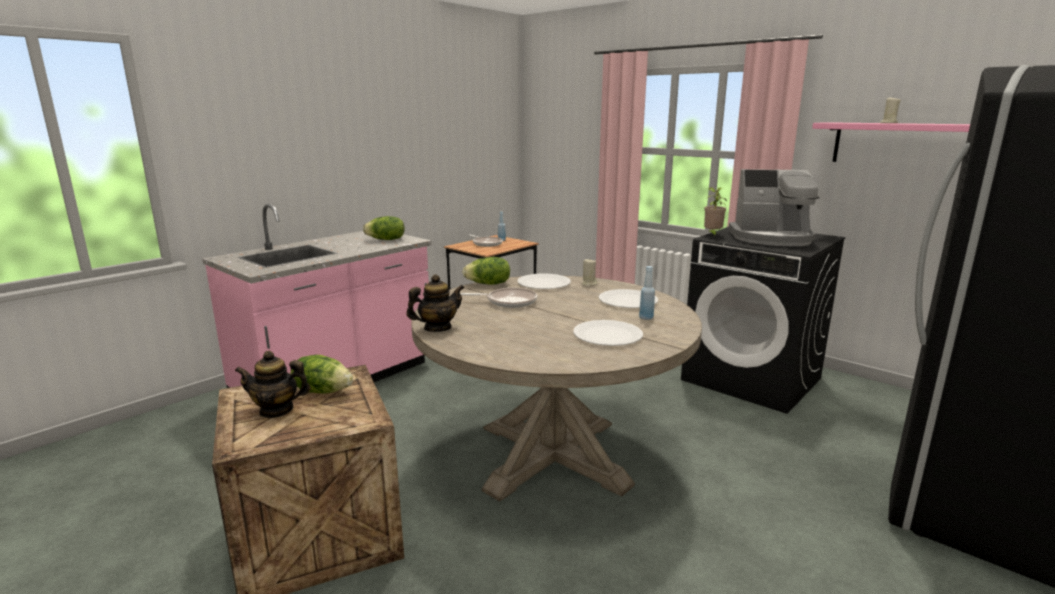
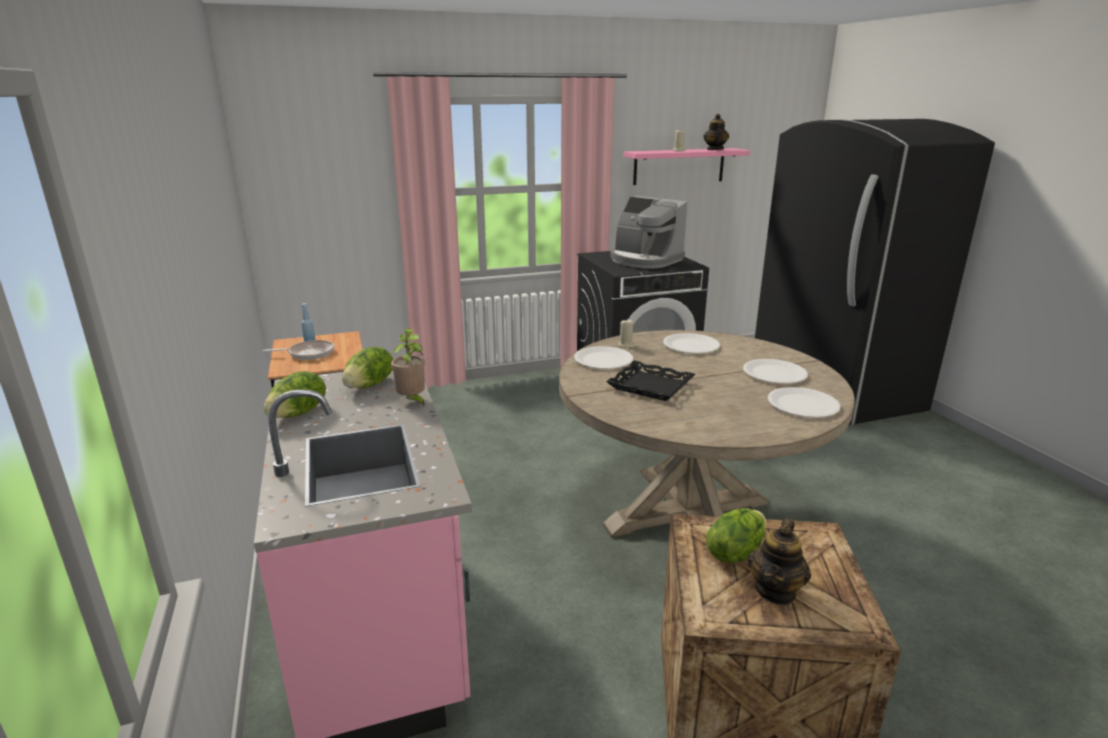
camera: 60 degrees left, 5 degrees up
teapot [406,274,464,332] -> teapot moved to [704,114,729,150]
frying pan [461,288,537,308] -> black tray [606,360,696,401]
lettuce [462,257,510,285] -> lettuce moved to [263,371,326,418]
blue bottle [639,266,655,320] -> none
potted plant [704,187,727,236] -> potted plant moved to [391,329,425,406]
coffee machine [729,169,820,246] -> coffee machine turned 90 degrees clockwise [610,196,687,269]
none -> white plate [768,387,841,418]

